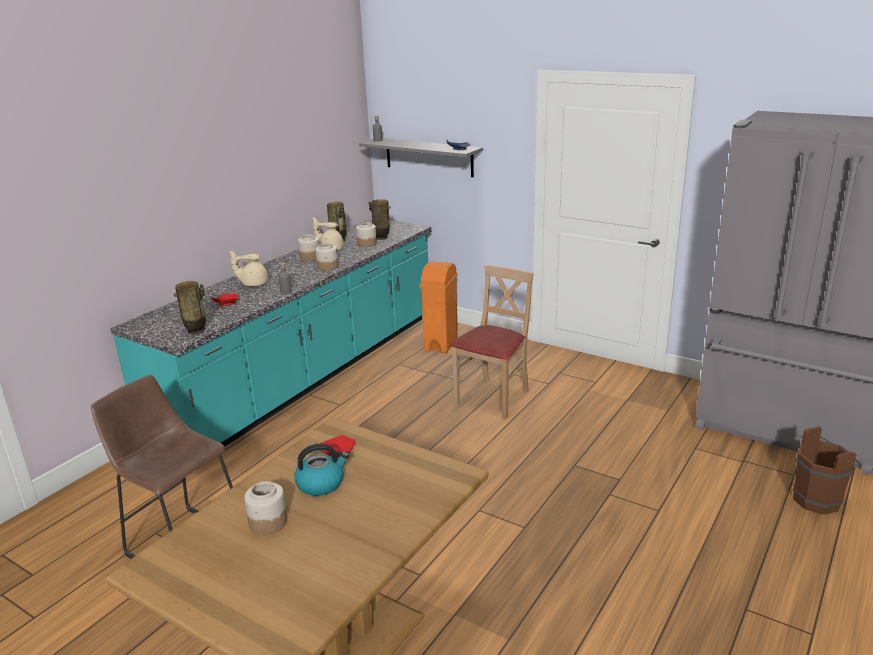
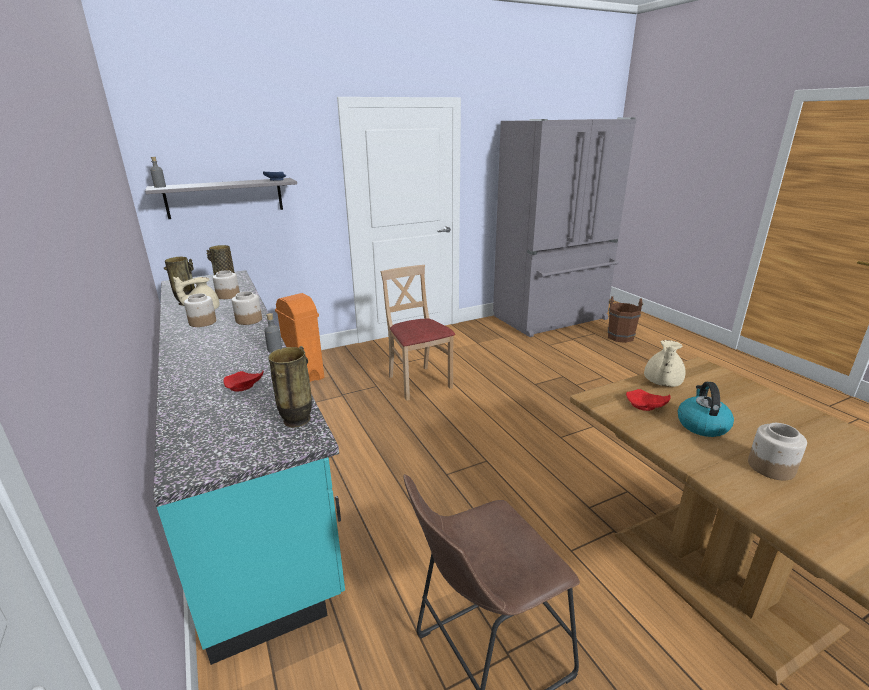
camera: 60 degrees left, 0 degrees up
beige teapot [230,251,269,286] -> beige teapot moved to [644,340,686,387]

